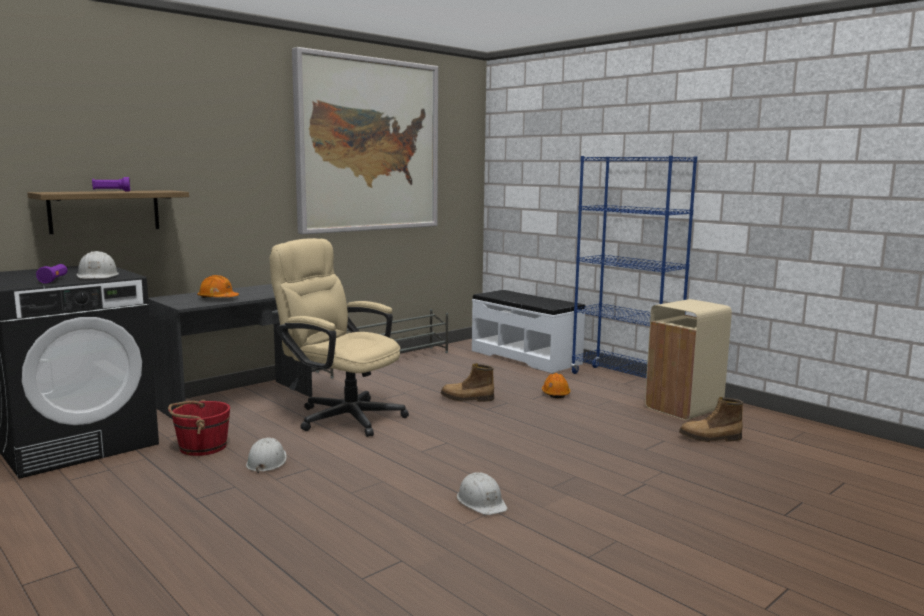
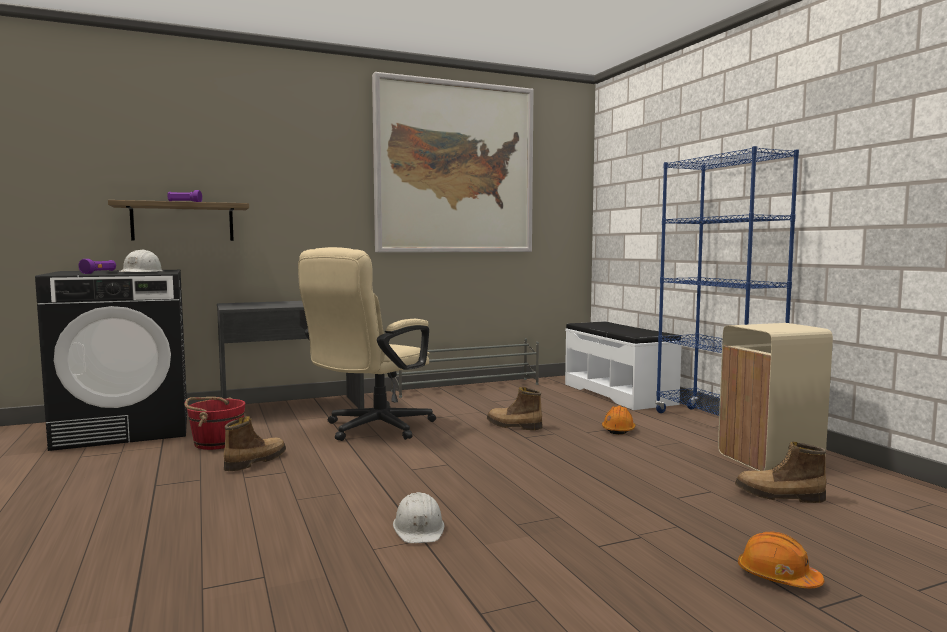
camera: 20 degrees right, 5 degrees down
orange hard hat [197,275,239,298] -> orange hard hat moved to [738,531,824,588]
white hard hat [246,438,287,473] -> boot [224,416,286,471]
beige office chair [270,238,409,437] -> beige office chair turned 105 degrees counterclockwise [298,247,436,441]

